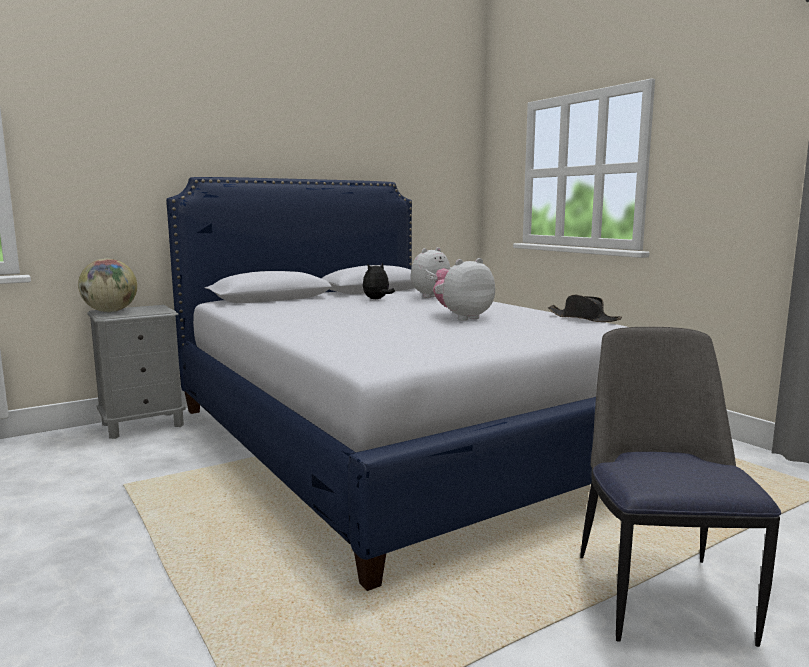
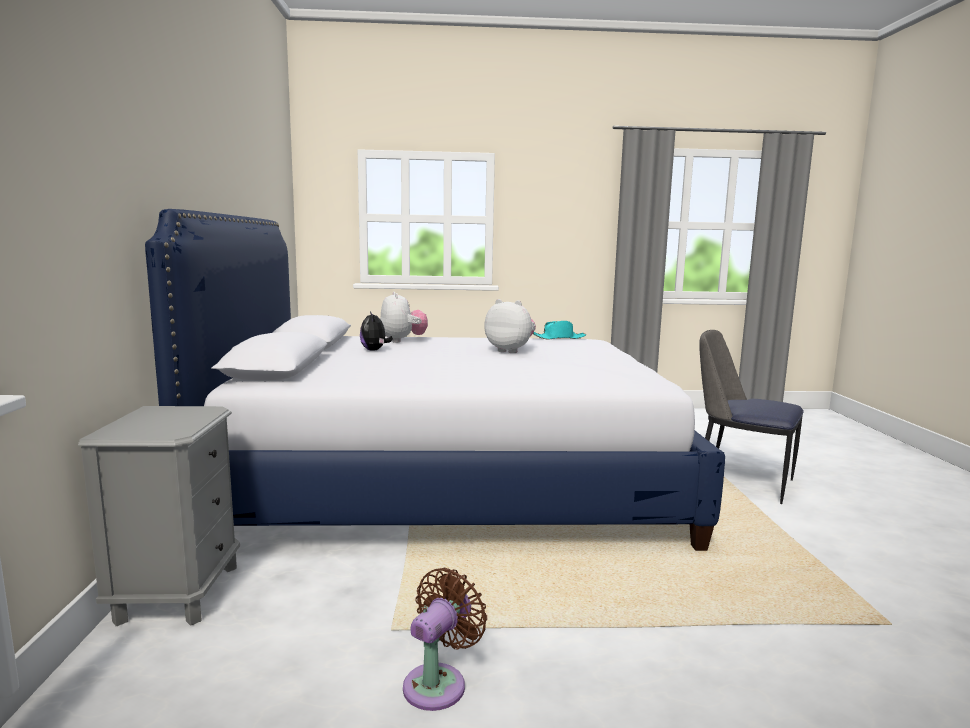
camera: 60 degrees left, 0 degrees up
globe [78,258,137,312] -> none
plush toy [433,258,495,321] -> plush toy turned 120 degrees clockwise [484,299,536,353]
black hat [548,295,622,322] -> turquoise hat [533,321,586,339]
none -> brown fan [403,568,487,711]

